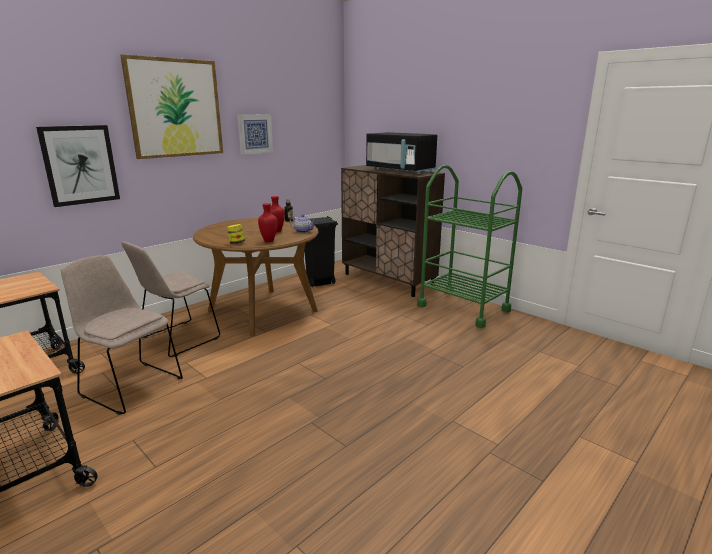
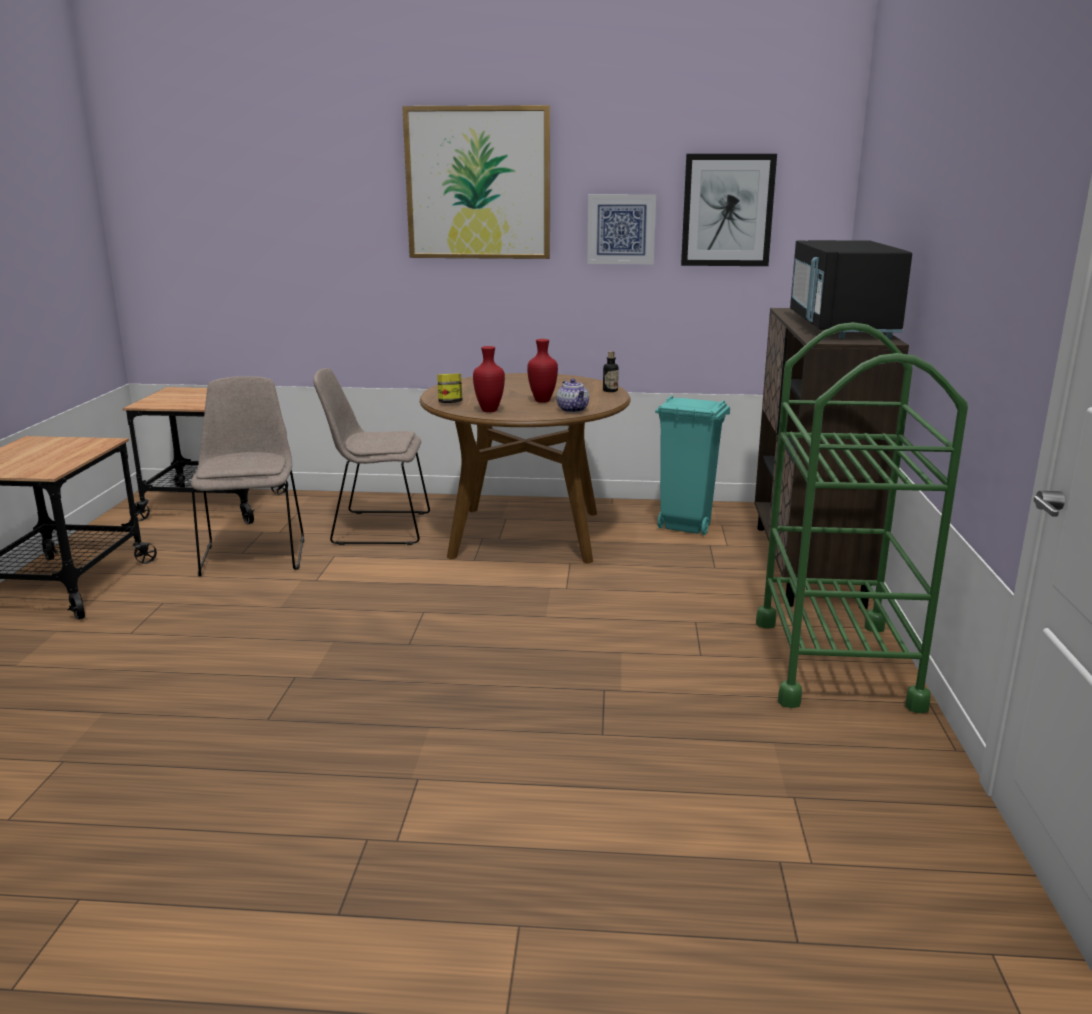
camera: 50 degrees right, 0 degrees up
picture [36,125,120,207] -> picture moved to [681,154,777,266]
black trash can [304,216,338,287] -> turquoise trash can [655,396,730,535]

